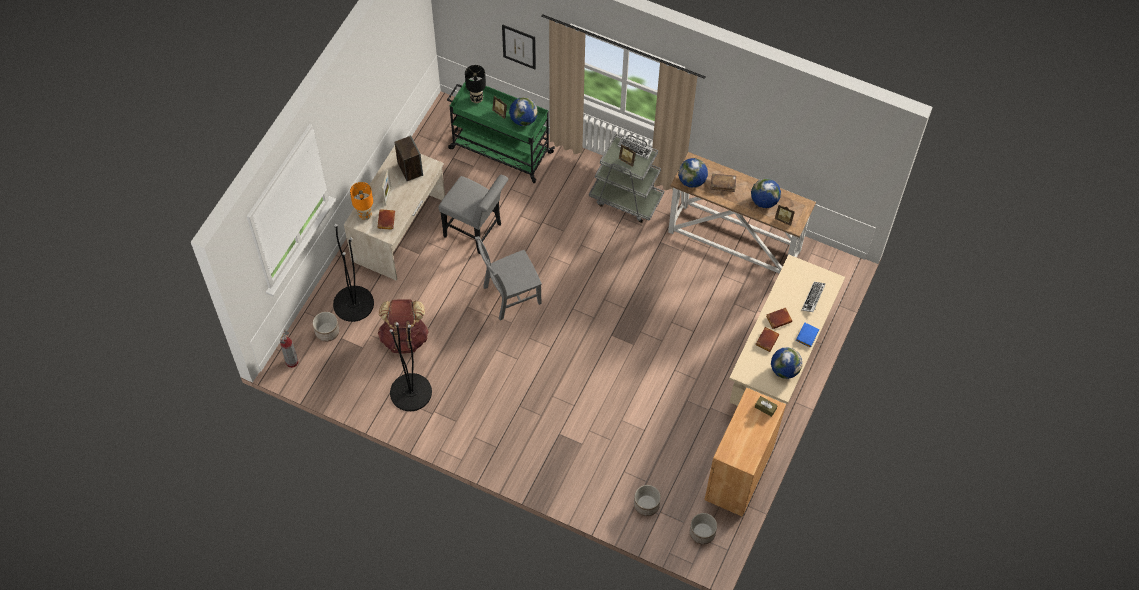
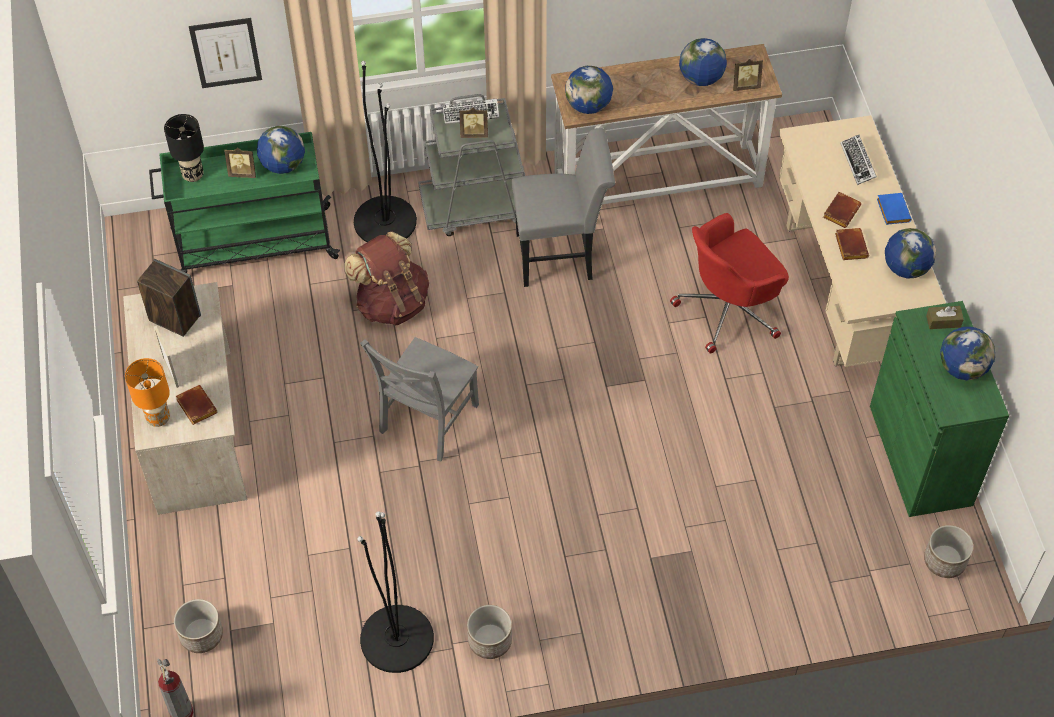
camera: 35 degrees left, 5 degrees down
black floor lamp [333,224,374,322] -> black floor lamp moved to [354,61,417,242]
brown backpack [378,299,429,354] -> brown backpack moved to [344,231,429,325]
grey chair [439,175,509,254] -> grey chair moved to [511,128,615,287]
planter [634,485,661,516] -> planter moved to [467,605,512,659]
brown cabinet [704,388,786,517] -> green cabinet [870,301,1009,517]
brown book [710,173,736,192] -> none
none -> red office chair [670,213,789,354]
none -> globe [940,327,995,380]

